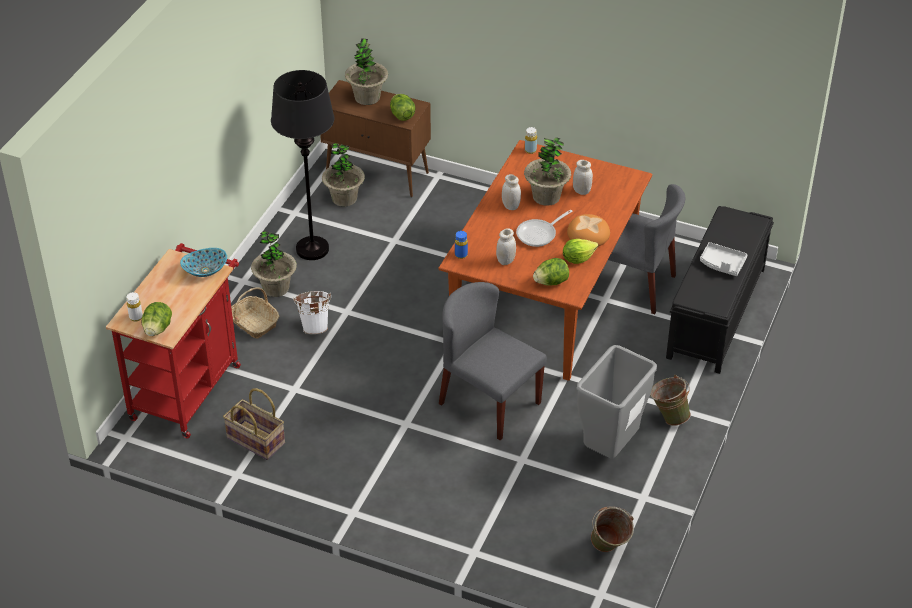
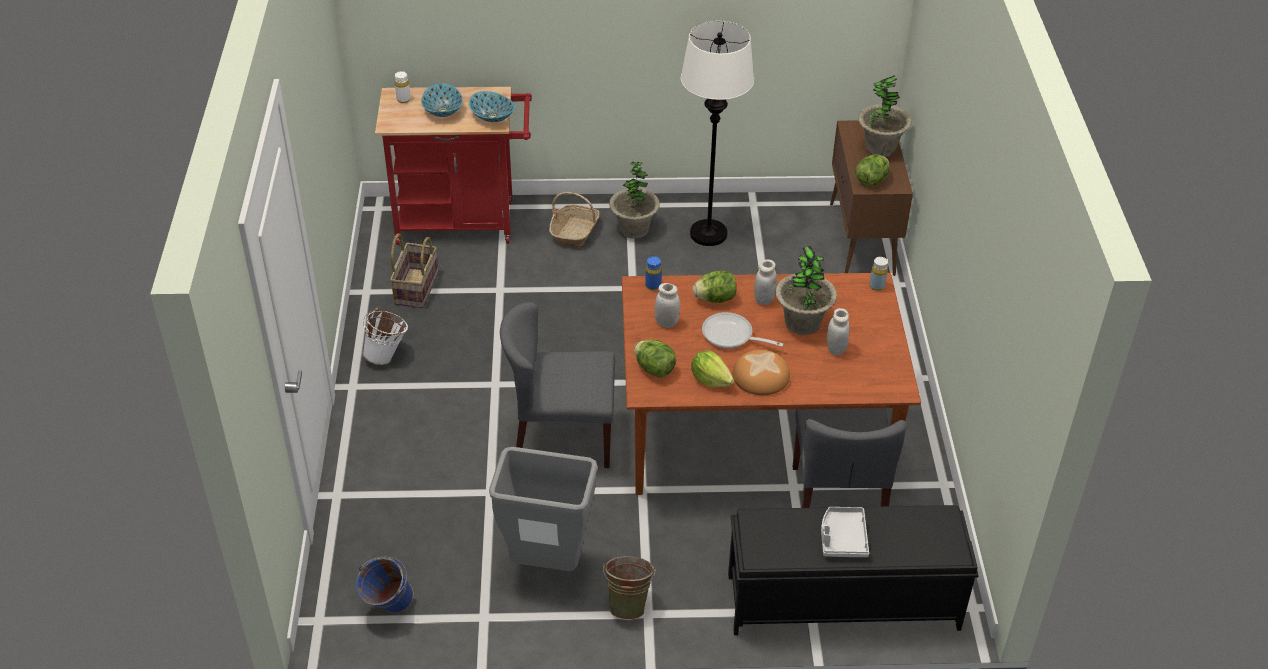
camera: 65 degrees right, 0 degrees up
lettuce [142,302,172,336] -> lettuce moved to [693,270,737,303]
black floor lamp [271,70,335,260] -> white floor lamp [681,21,754,246]
white bucket [293,291,331,334] -> white bucket moved to [362,308,408,365]
potted plant [322,143,365,207] -> none
grey chair [439,282,547,440] -> grey chair turned 105 degrees counterclockwise [500,302,615,468]
green bucket [591,506,634,552] -> blue bucket [356,556,414,613]
none -> bowl [421,83,463,117]

